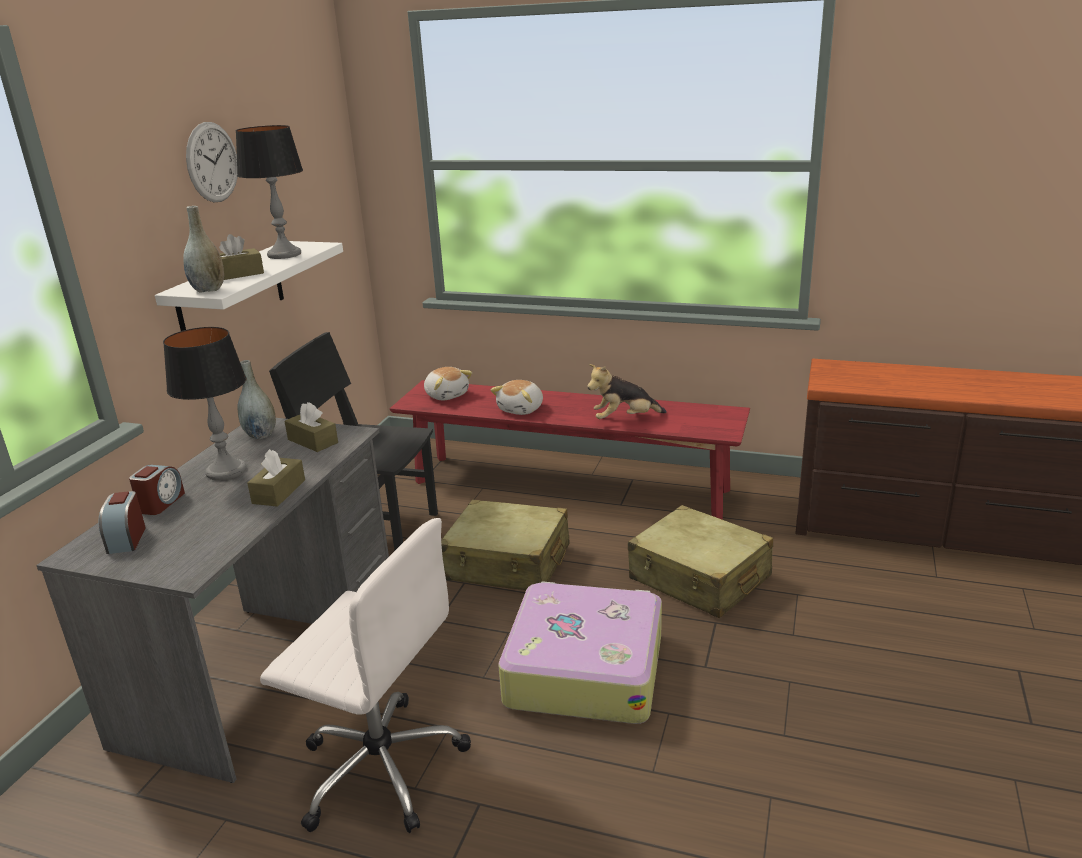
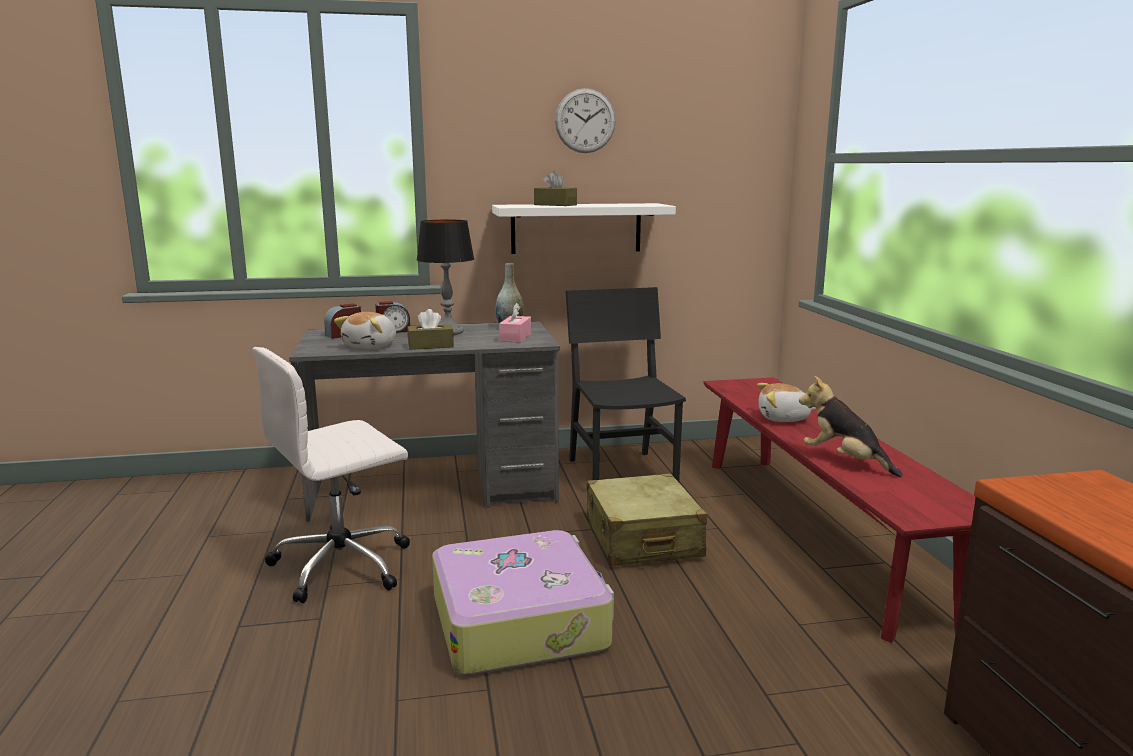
camera: 60 degrees right, 10 degrees down
grey vase [183,206,224,293] -> none
table lamp [235,125,303,259] -> none
white office chair [260,518,471,833] -> white office chair turned 60 degrees clockwise [253,347,410,603]
brown tissue box [285,402,338,452] -> pink tissue box [499,303,531,343]
plush toy [424,367,472,400] -> plush toy moved to [334,312,396,349]
beige suitcase [628,505,773,618] -> none

